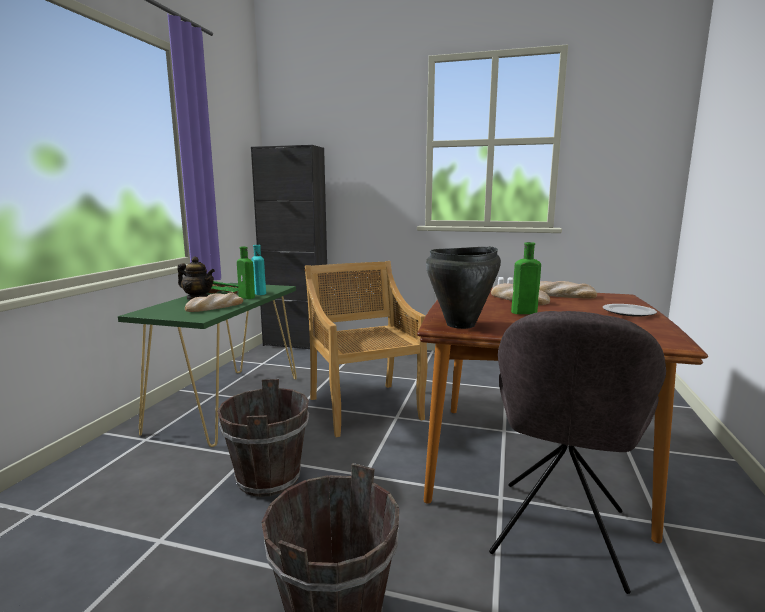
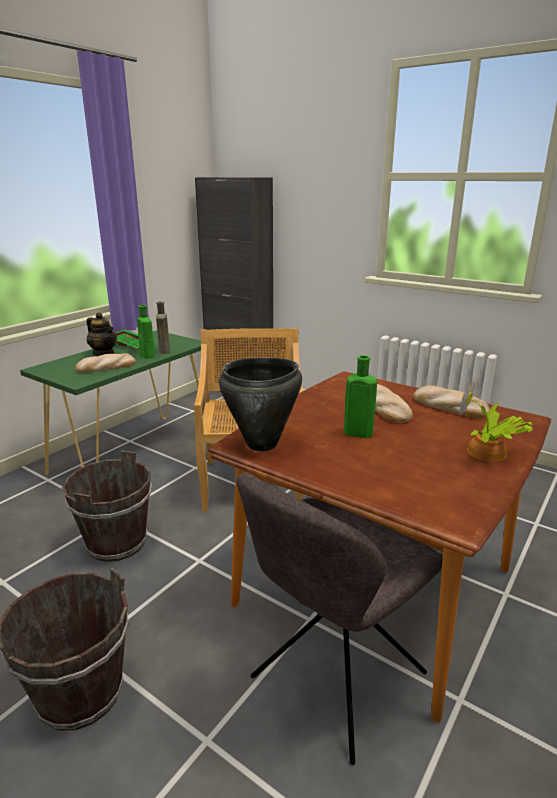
camera: 20 degrees right, 10 degrees up
turquoise bottle [251,245,266,295] -> brown bottle [156,301,170,354]
plate [603,304,657,317] -> potted plant [458,380,533,462]

